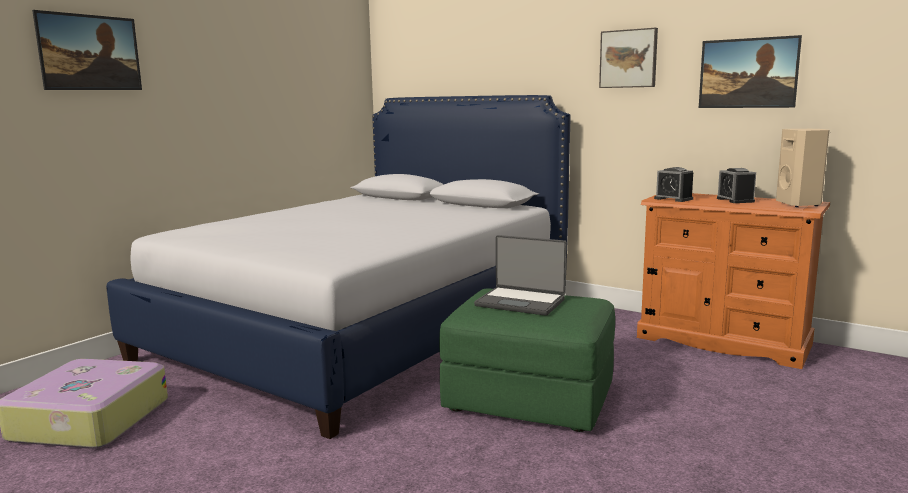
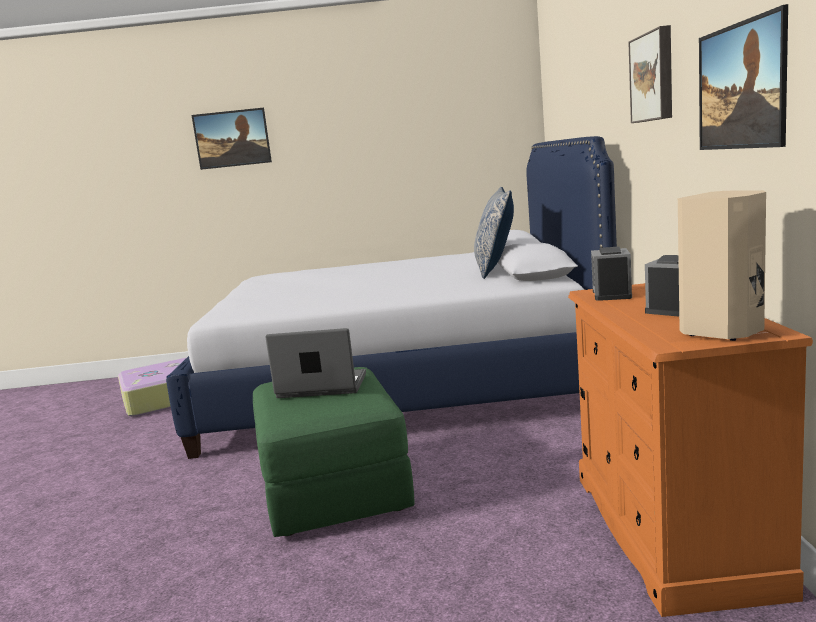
camera: 55 degrees right, 0 degrees up
laptop [474,235,567,316] -> laptop turned 105 degrees clockwise [265,328,366,398]
none -> pillow [474,187,514,279]

